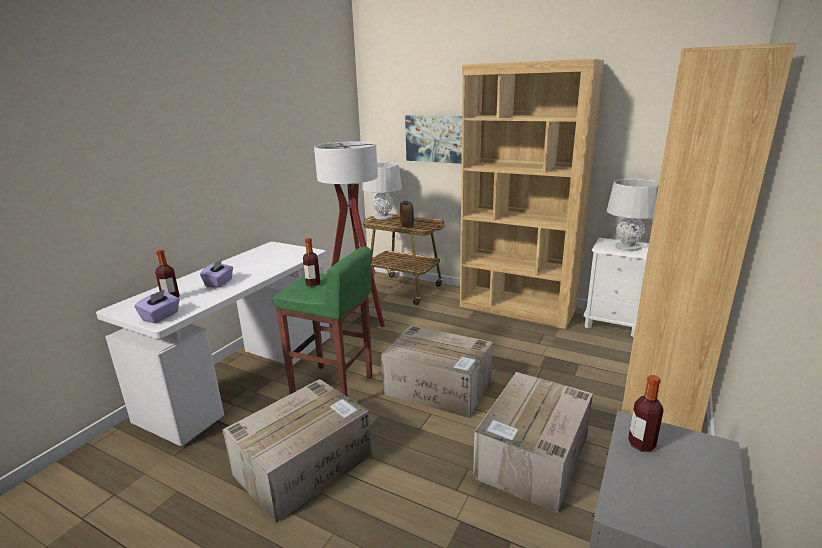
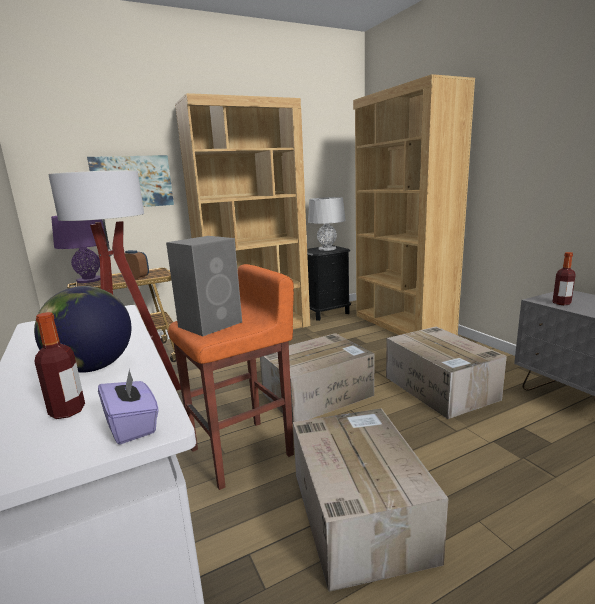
camera: 55 degrees left, 5 degrees down
purple tissue box [200,259,233,288] -> globe [34,286,131,373]
green stool [272,246,373,397] -> orange stool [168,264,294,490]
bottle [303,238,320,287] -> grey speaker [166,236,242,336]
grey table lamp [362,162,402,220] -> purple table lamp [51,216,109,283]
white nightstand [584,238,649,337] -> black nightstand [307,245,351,321]

